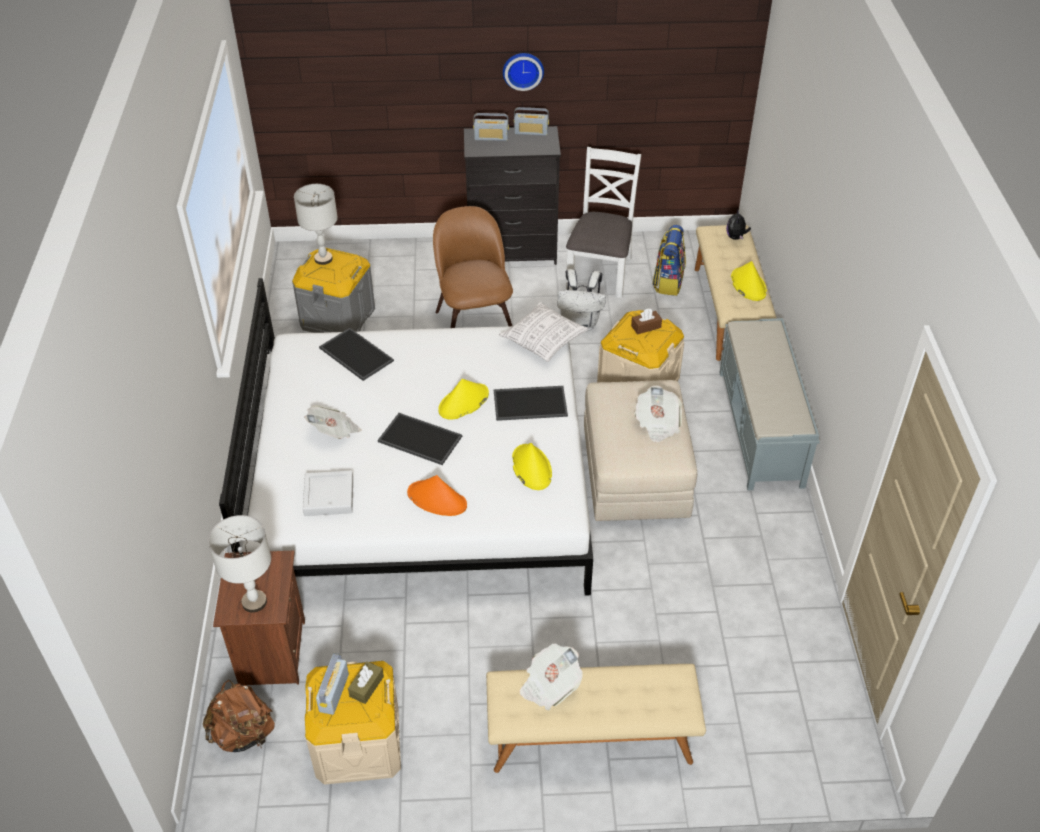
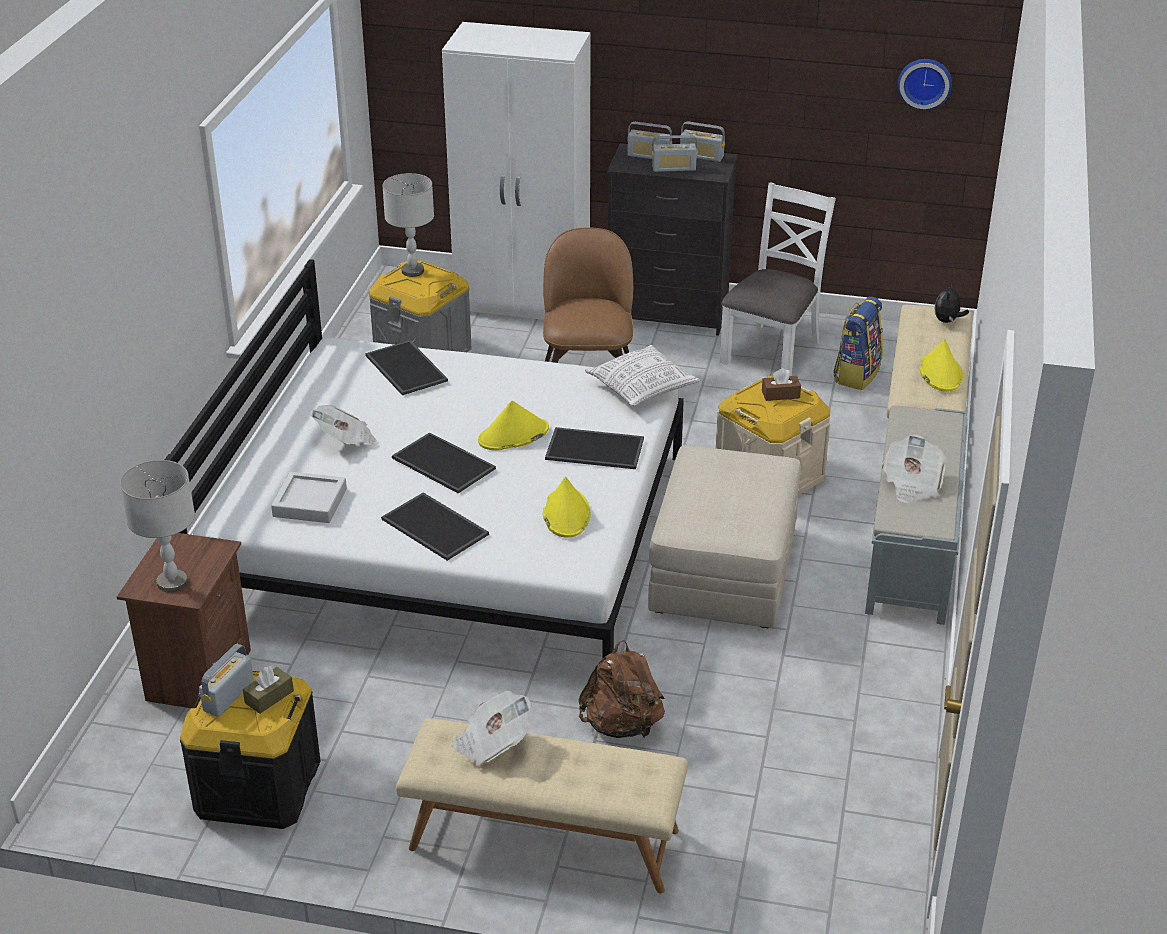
camera: 15 degrees right, 10 degrees down
brown backpack [203,680,275,752] -> brown backpack moved to [579,640,665,738]
beige storage box [305,661,401,785] -> black storage box [180,671,320,829]
orange hat [407,475,467,516] -> tray [381,492,489,561]
wall clock [503,53,544,91] -> wall clock moved to [897,59,952,110]
white backpack [557,269,606,331] -> none
newspaper [635,385,682,443] -> newspaper moved to [882,434,947,503]
none -> white wardrobe [442,22,590,320]
none -> radio [652,135,698,172]

